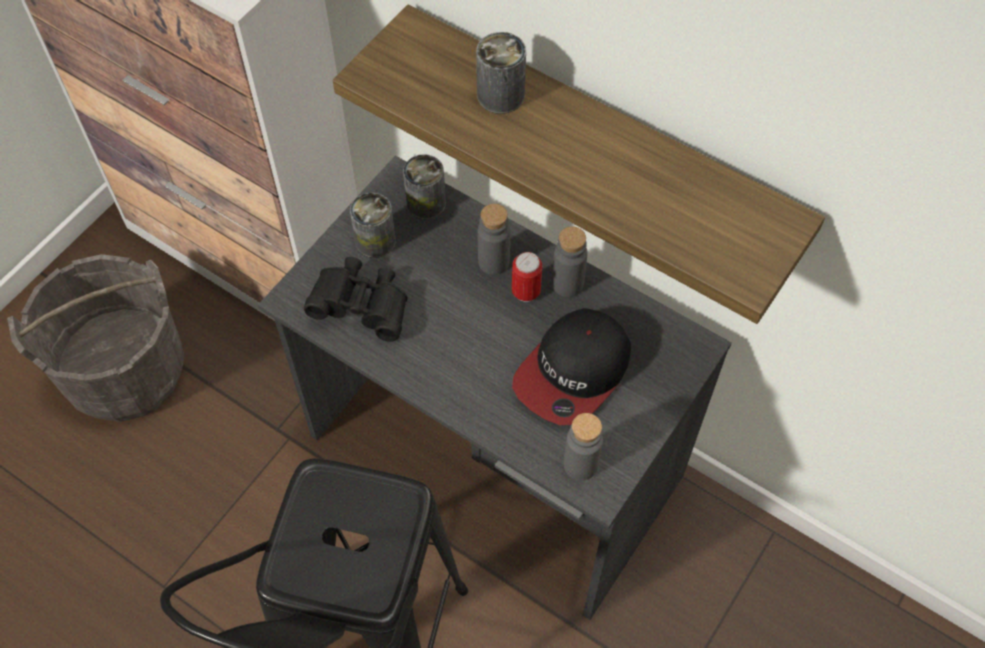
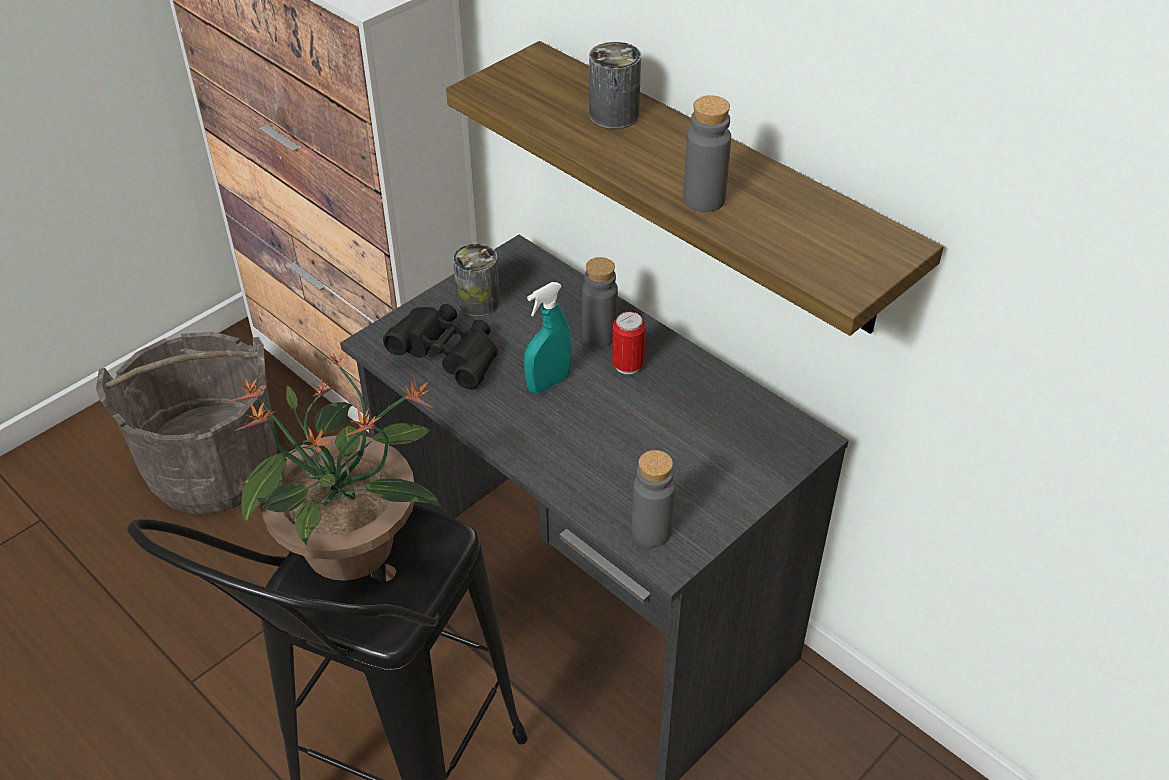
camera: 10 degrees right, 15 degrees down
can [403,154,446,219] -> none
cap [512,308,631,425] -> none
grey bottle [552,226,588,297] -> grey bottle moved to [683,95,731,212]
none -> potted plant [231,352,441,581]
none -> turquoise spray bottle [524,282,571,394]

